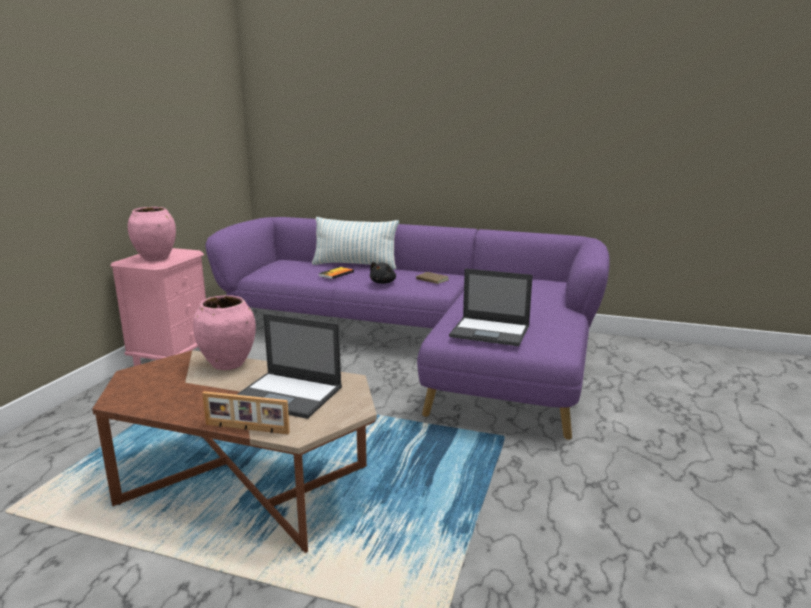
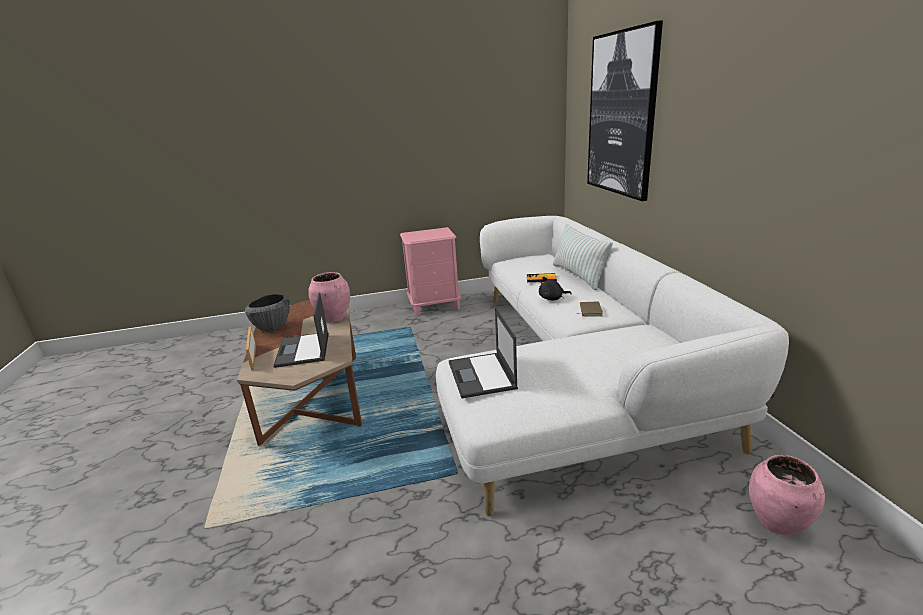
camera: 60 degrees right, 5 degrees up
pink vase [128,207,176,261] -> pink vase moved to [749,455,825,535]
purple sofa [205,217,610,440] -> white sofa [436,216,789,516]
none -> bowl [245,294,290,332]
none -> picture [587,20,663,201]

